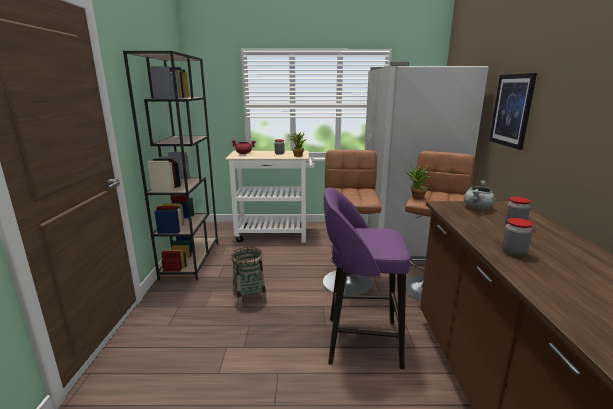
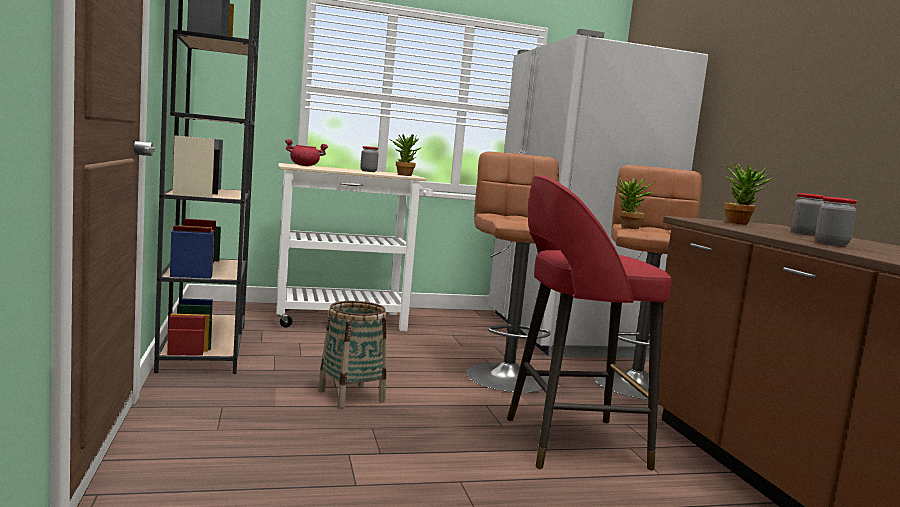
camera: 15 degrees left, 10 degrees down
purple stool [324,188,410,369] -> red stool [507,175,671,471]
grey cooking pot [464,181,495,209] -> potted plant [724,163,773,225]
picture [489,73,537,150] -> none

